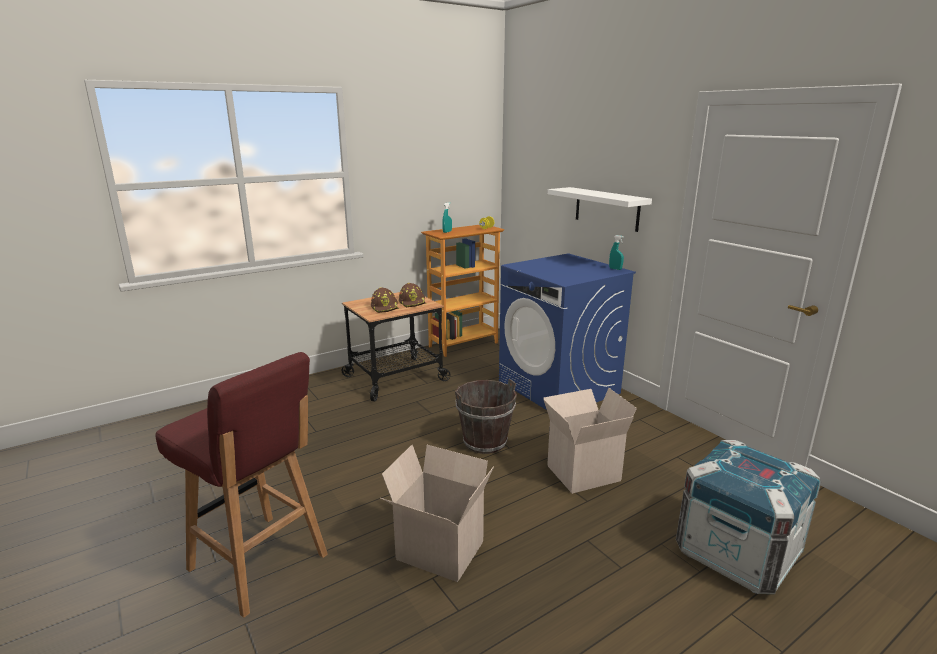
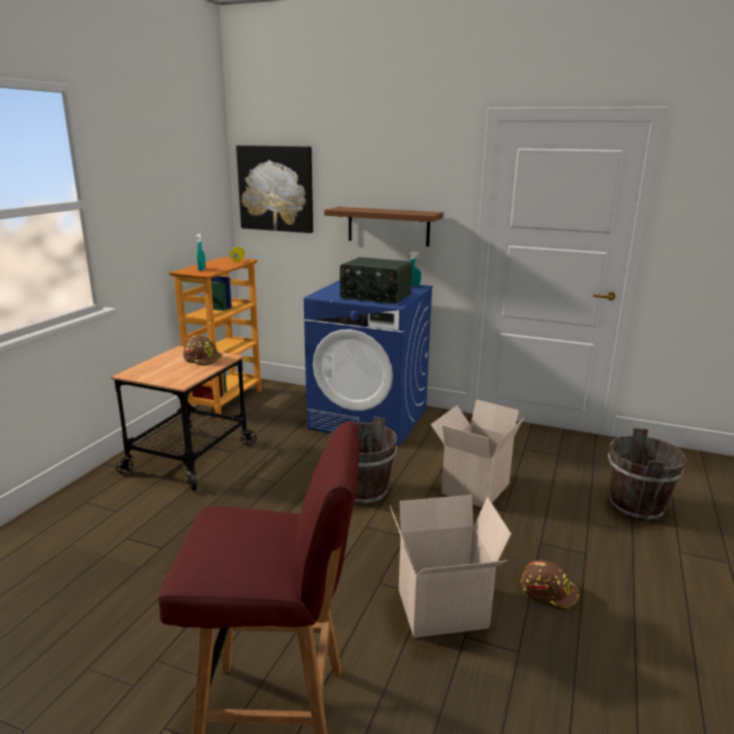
camera: 35 degrees left, 0 degrees up
brown hard hat [371,287,399,313] -> brown hard hat moved to [521,560,579,611]
white shelf [548,187,652,232] -> brown shelf [324,207,443,247]
crate [676,440,821,594] -> brown bucket [608,428,687,521]
none -> picture [236,145,313,233]
none -> radio [340,257,412,304]

